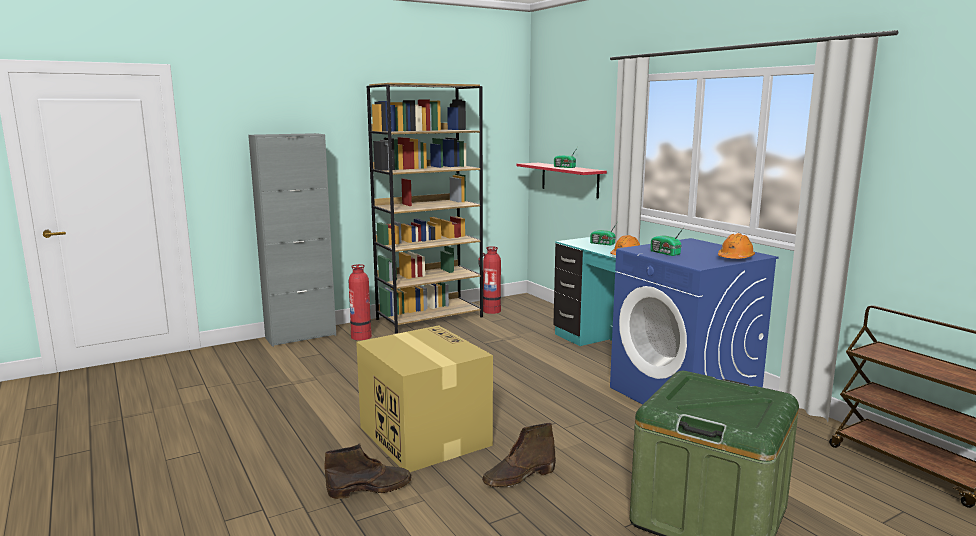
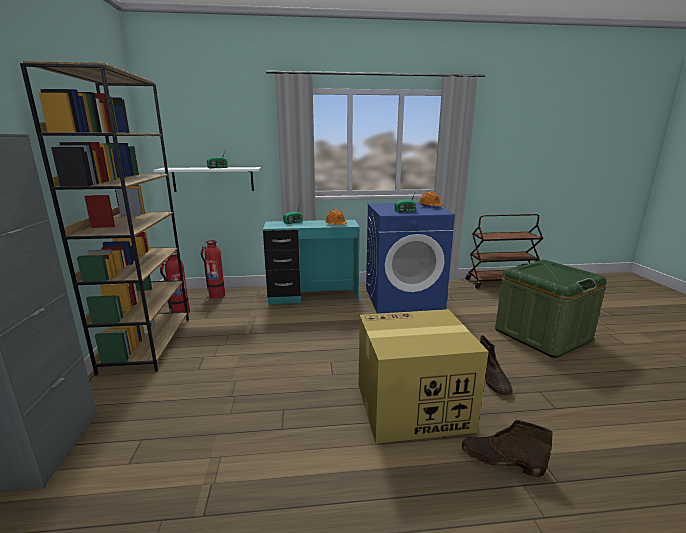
camera: 65 degrees left, 5 degrees up
brown boot [324,443,411,499] -> brown boot turned 75 degrees counterclockwise [462,420,553,477]
fire extinguisher [349,264,372,340] -> fire extinguisher moved to [201,240,225,299]
red shelf [516,163,607,198] -> white shelf [154,167,261,192]

